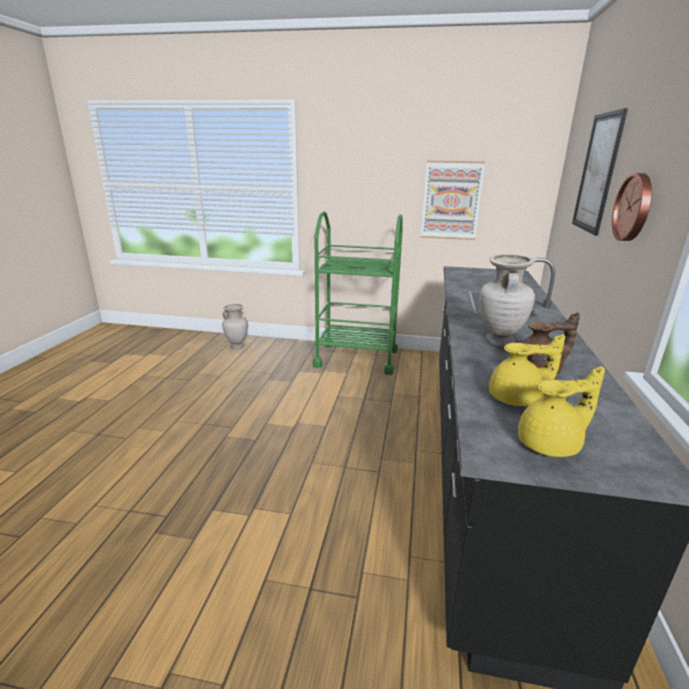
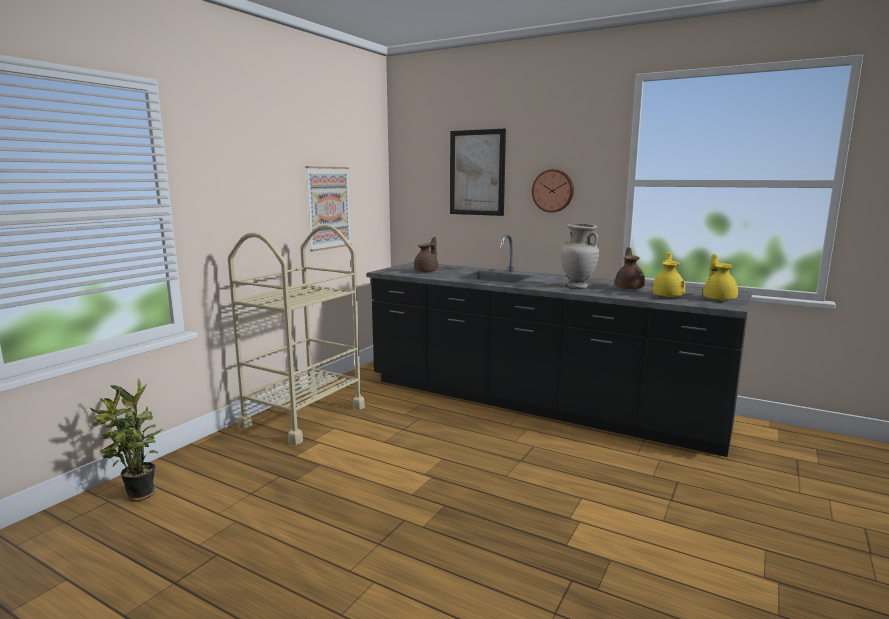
camera: 70 degrees left, 10 degrees down
beige vase [222,304,248,348] -> potted plant [90,378,162,502]
green cart [313,211,403,375] -> beige cart [228,225,365,445]
none -> brown teapot [414,237,438,272]

